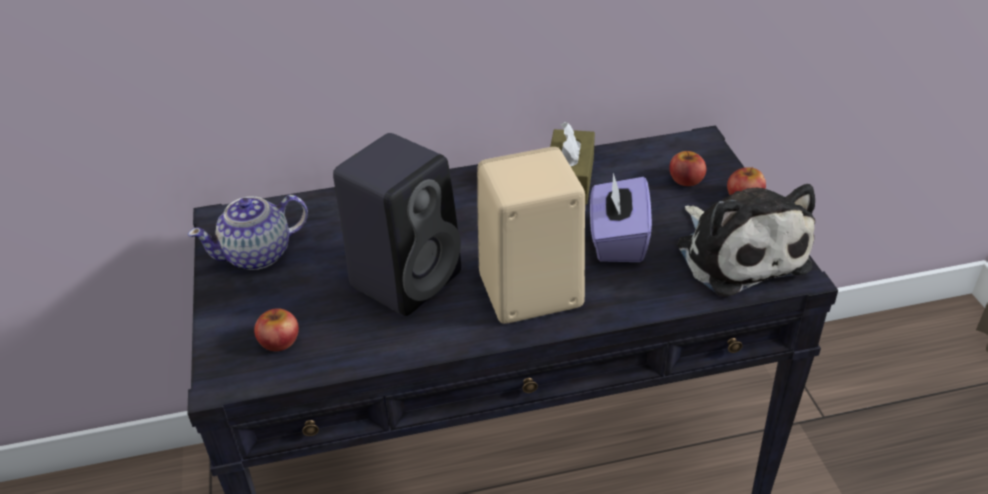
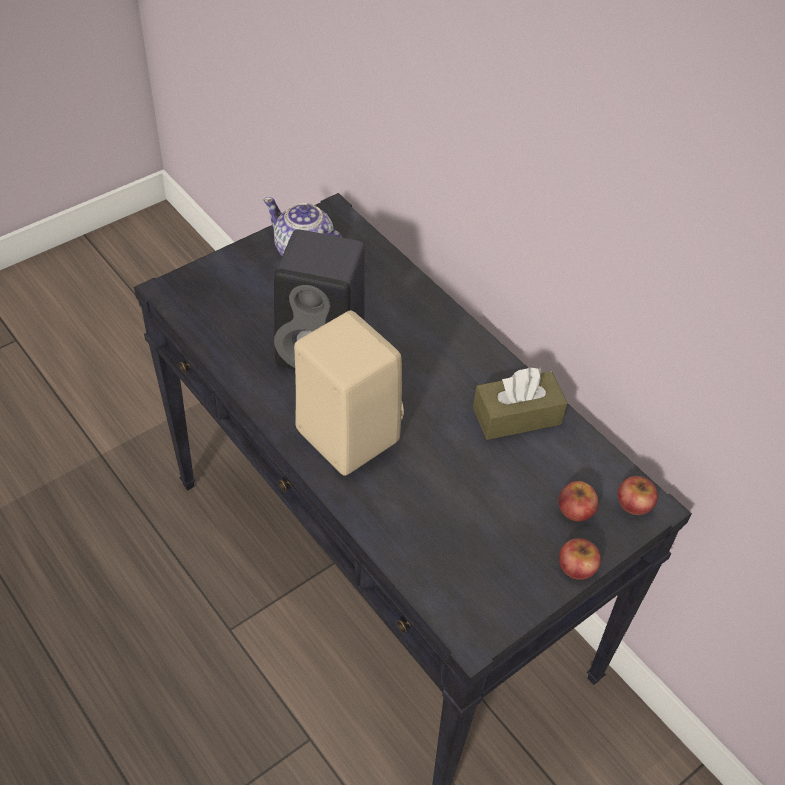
camera: 60 degrees right, 10 degrees up
apple [254,308,299,351] -> apple moved to [617,476,658,515]
purple tissue box [590,173,652,262] -> none
plush toy [677,184,815,297] -> none

